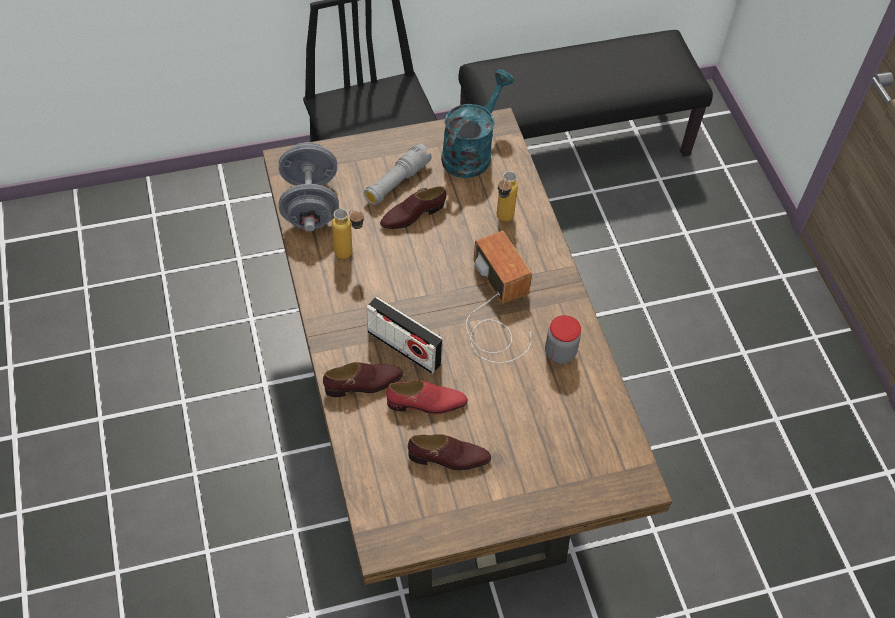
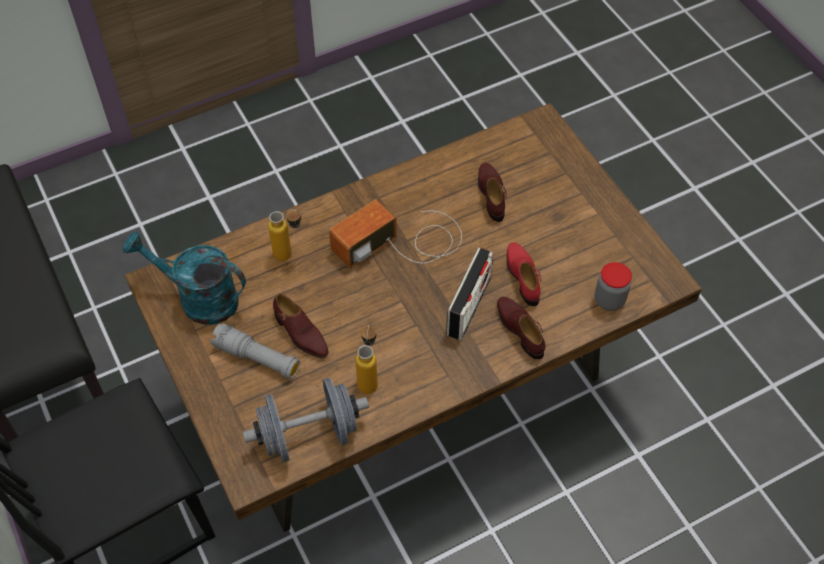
camera: 100 degrees left, 0 degrees up
brown shoe [408,434,491,471] -> brown shoe moved to [478,163,507,222]
jar [545,315,581,364] -> jar moved to [595,262,632,311]

